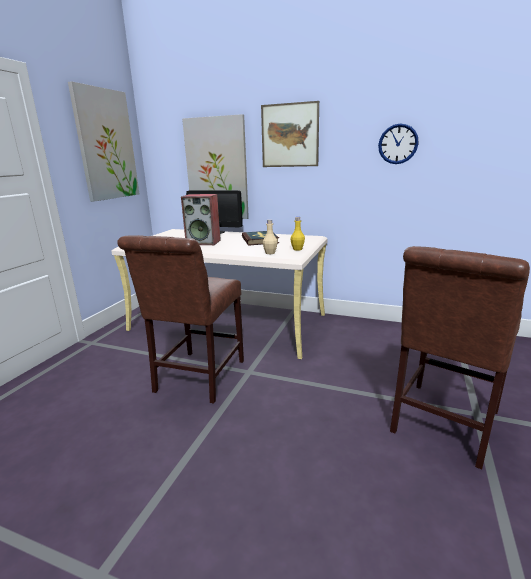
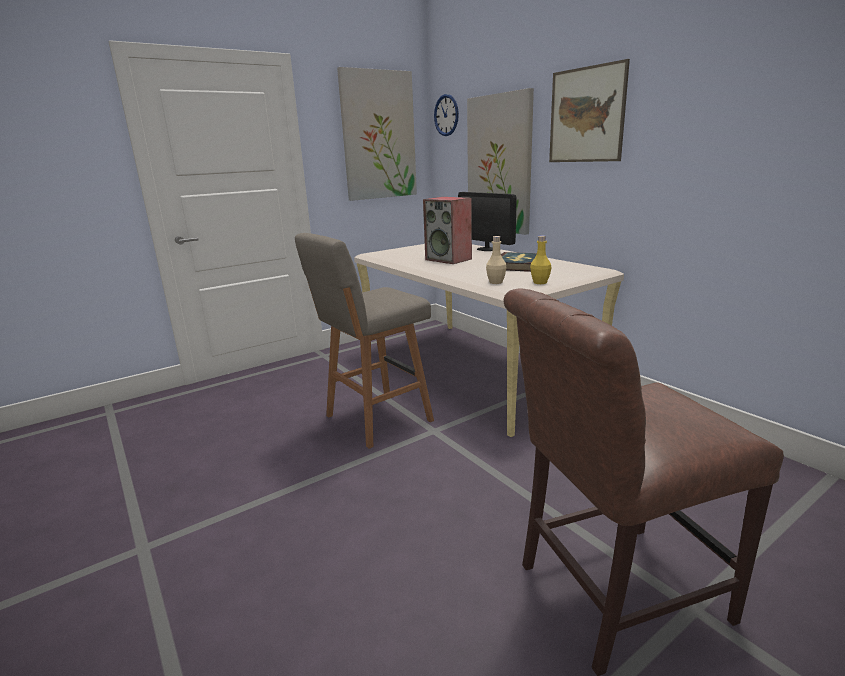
camera: 35 degrees right, 0 degrees up
brown chair [117,235,244,403] -> grey stool [295,233,434,449]
wall clock [378,124,419,164] -> wall clock moved to [434,94,459,136]

